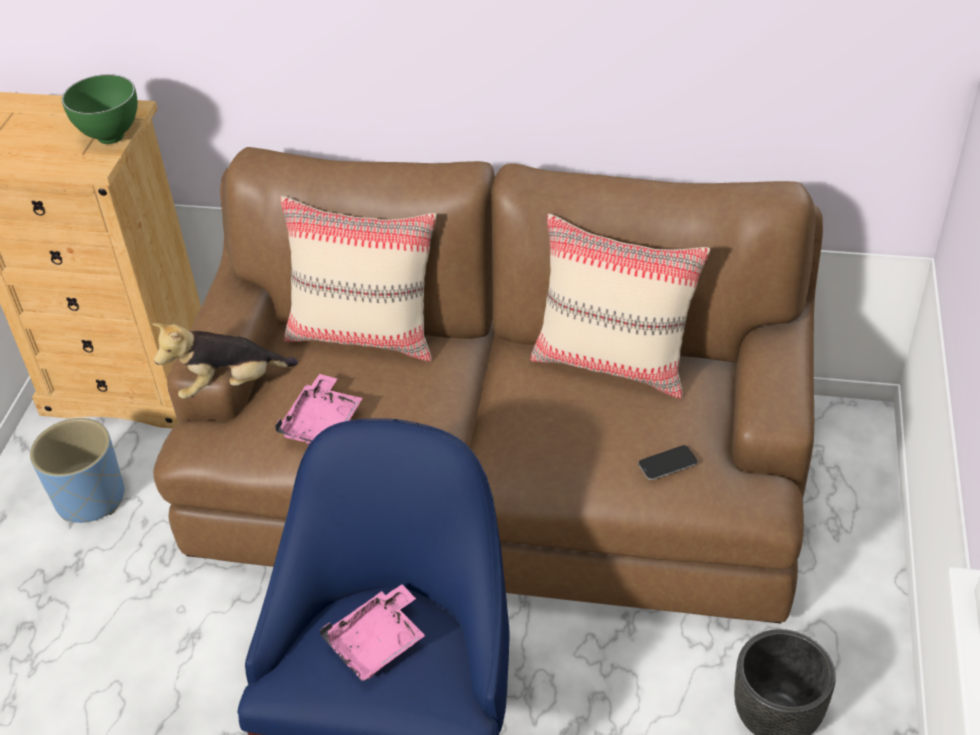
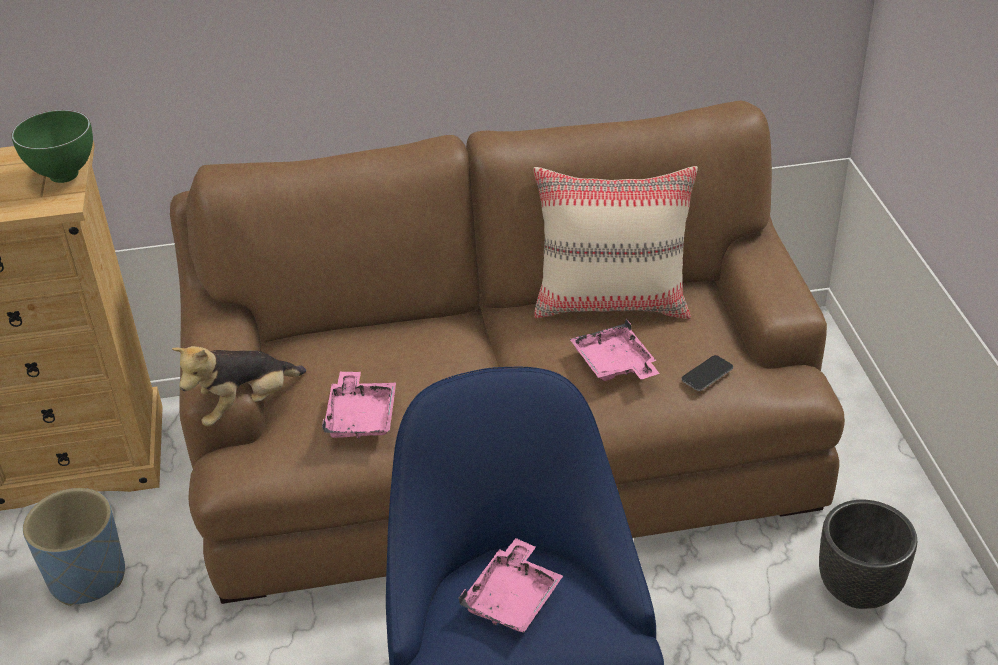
camera: 20 degrees left, 5 degrees down
beige pillow [280,196,437,361] -> none
none -> pink tray [570,319,660,381]

